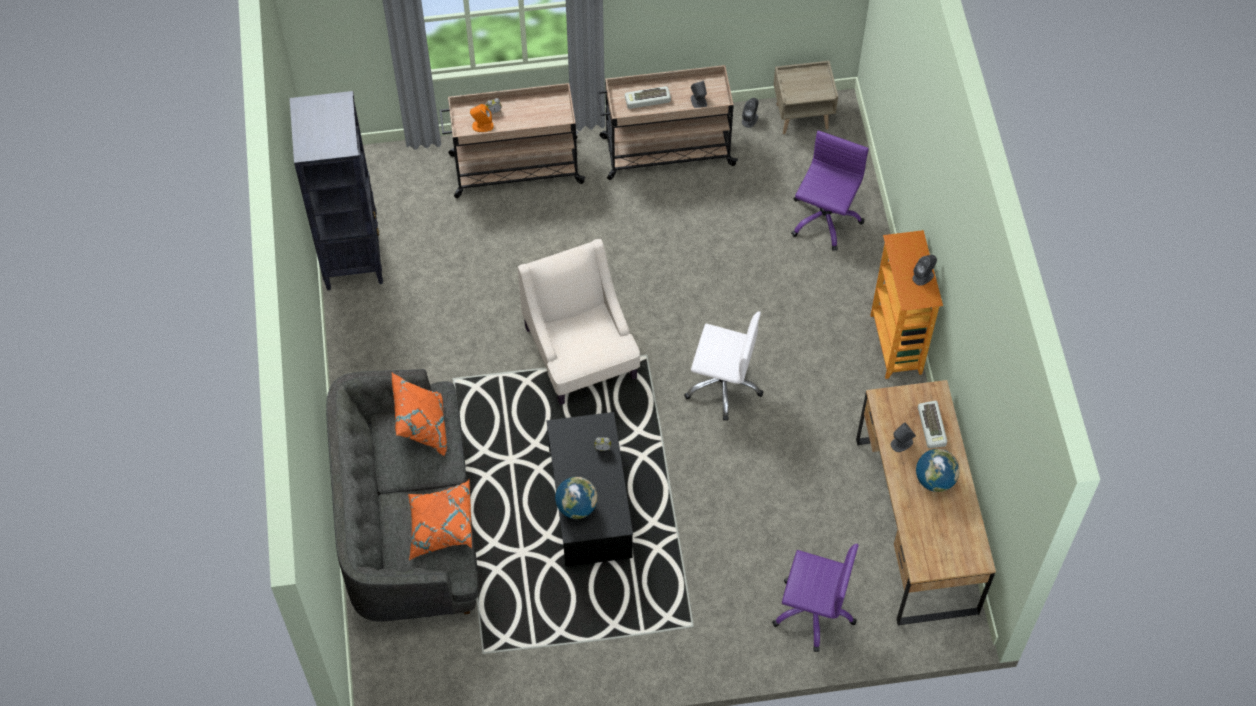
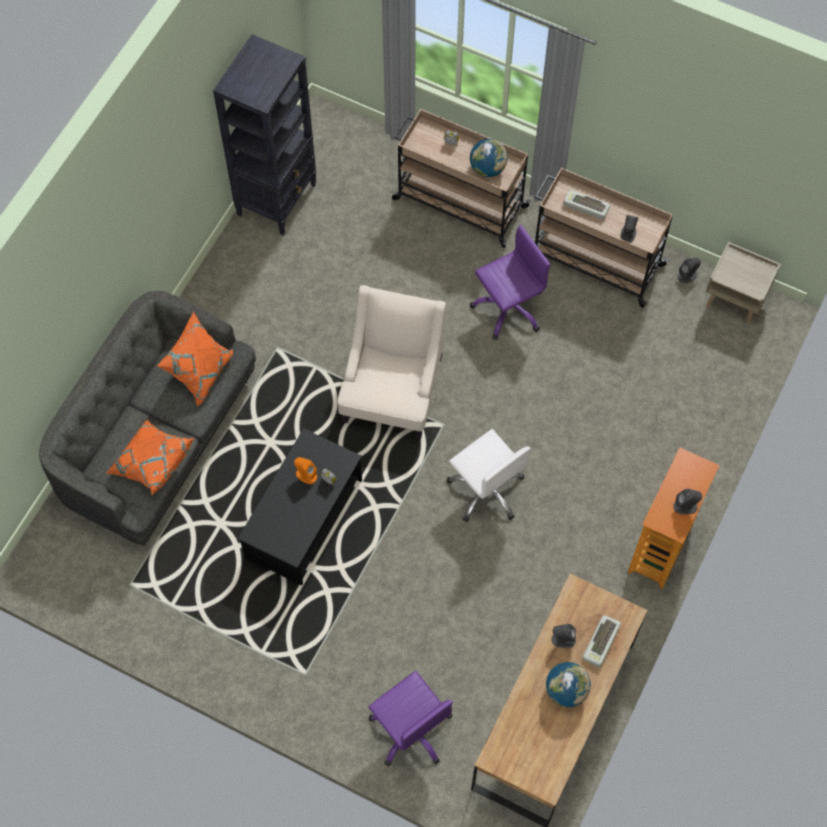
camera: 35 degrees right, 5 degrees up
orange speaker [470,104,494,132] -> orange speaker moved to [294,457,317,484]
globe [555,477,598,519] -> globe moved to [470,139,508,177]
purple office chair [791,131,869,251] -> purple office chair moved to [470,225,551,340]

